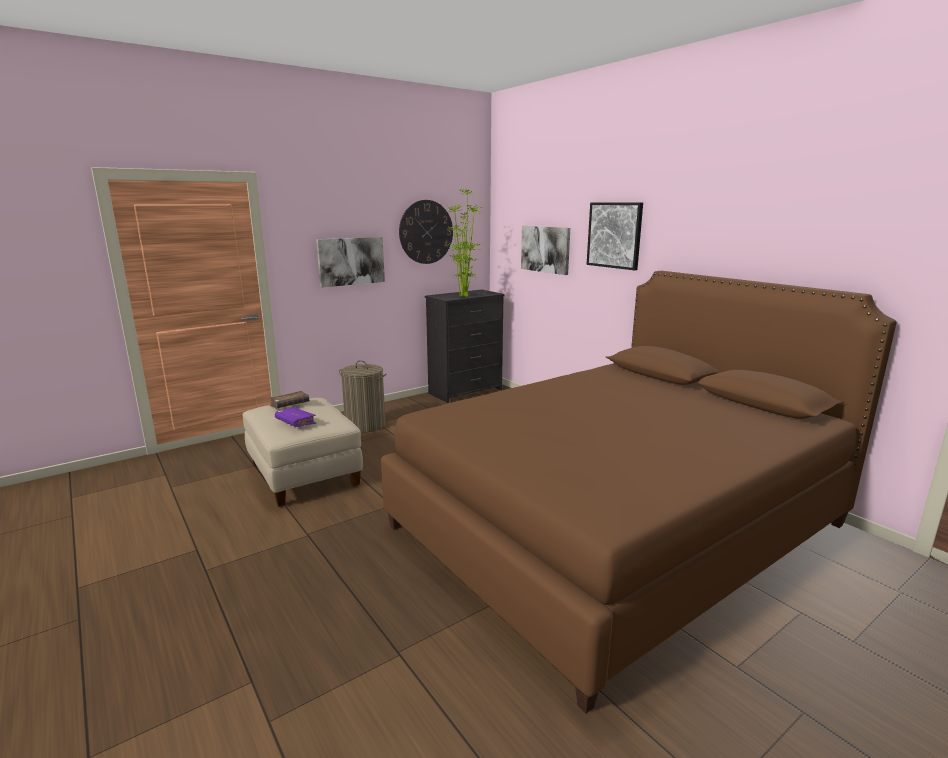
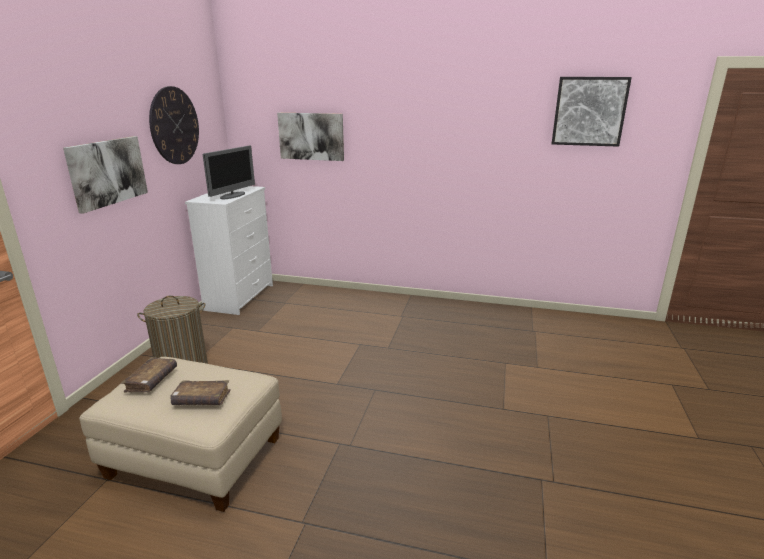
camera: 40 degrees left, 5 degrees up
purple book [275,407,316,427] -> brown book [170,380,230,405]
brown bed [381,271,897,713] -> none
black dresser [425,289,505,403] -> white dresser [185,186,273,315]
potted plant [447,189,483,297] -> monitor [203,146,255,199]
picture [587,202,643,270] -> picture moved to [551,77,632,147]

